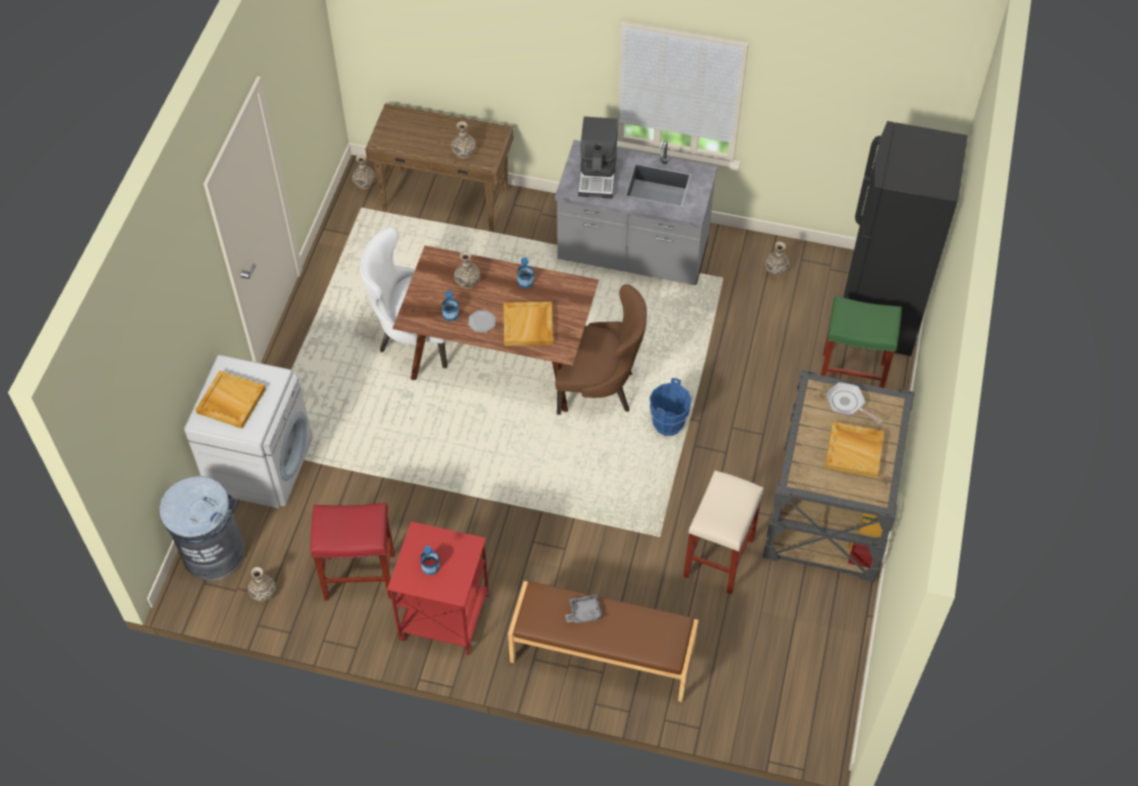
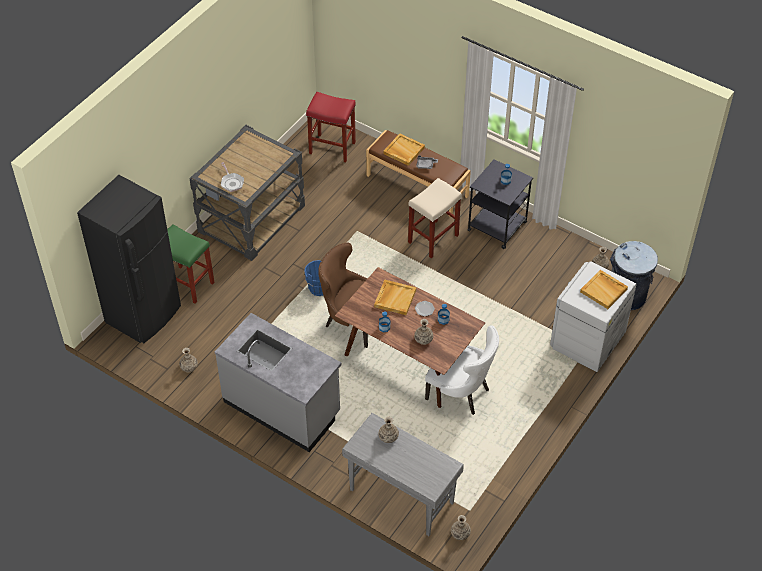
camera: 160 degrees left, 5 degrees down
red stool [311,503,395,601] -> red stool moved to [306,92,356,162]
brown console table [365,103,514,232] -> grey console table [342,413,464,536]
red cart [387,522,490,655] -> black cart [467,159,533,249]
coffee machine [578,117,618,199] -> none
beige stool [683,470,764,594] -> beige stool moved to [408,178,462,259]
beige tray [825,421,884,478] -> beige tray moved to [383,133,425,166]

